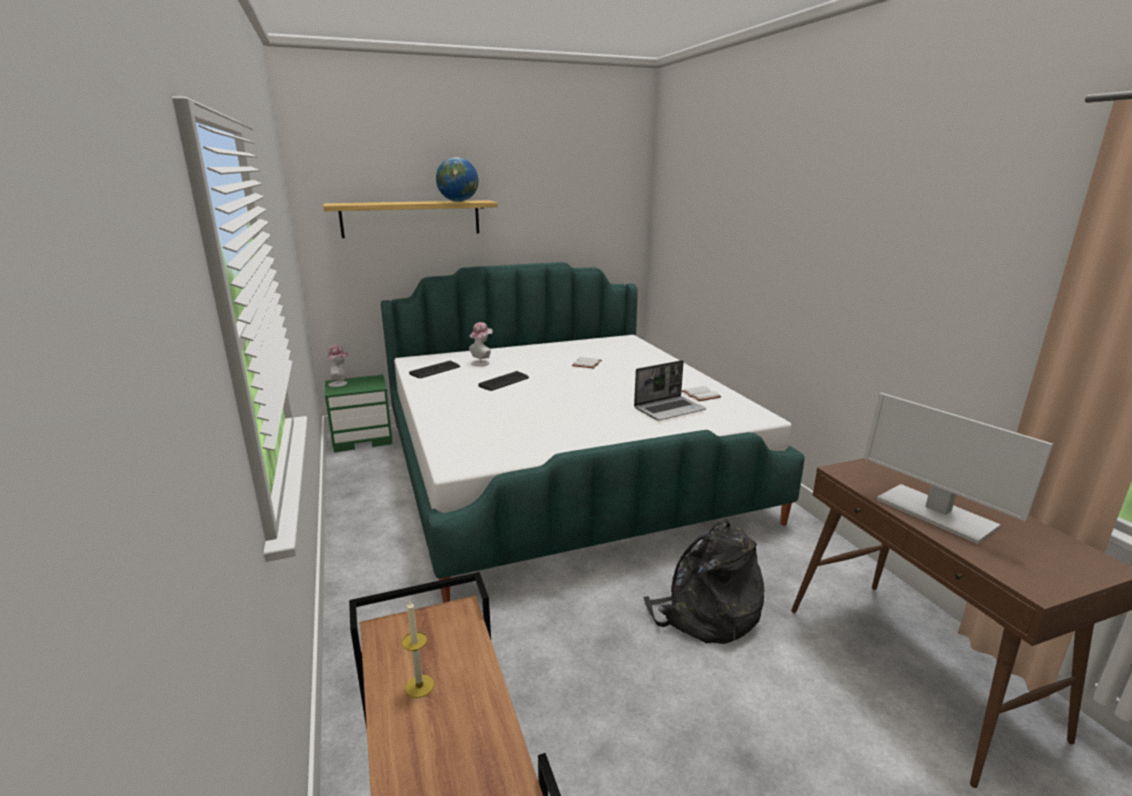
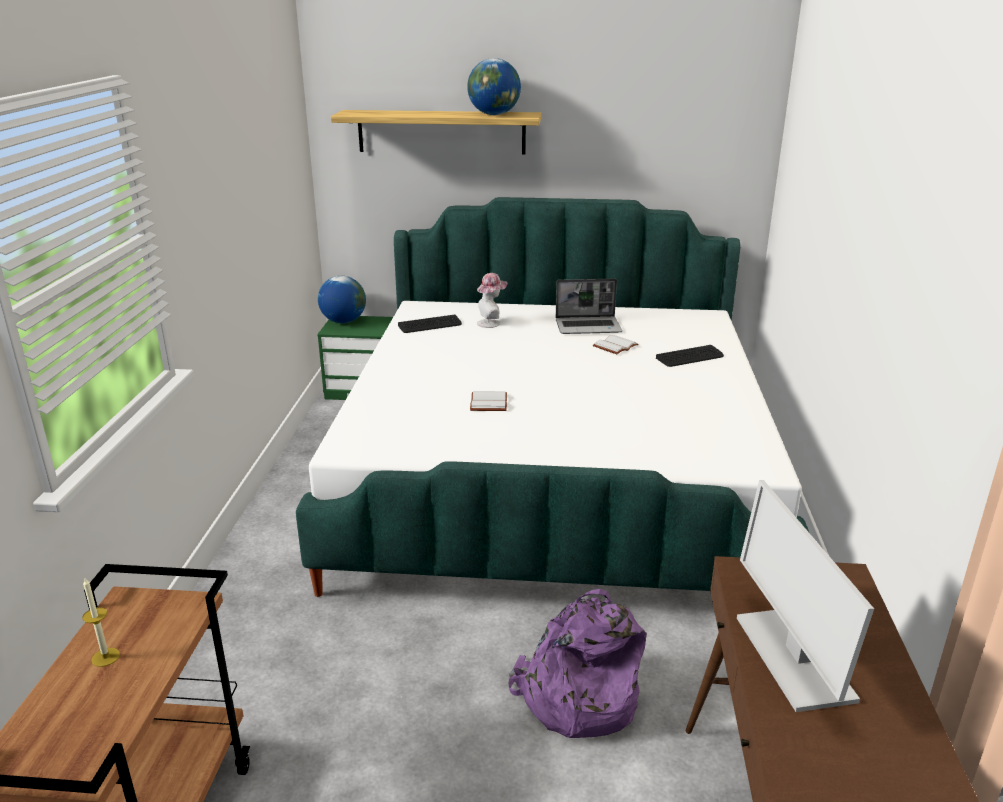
camera: 25 degrees right, 5 degrees up
hat [325,345,350,387] -> globe [318,276,366,323]
keyboard [478,371,529,391] -> keyboard moved to [656,345,724,367]
laptop [634,360,706,420] -> laptop moved to [556,279,622,334]
black backpack [643,518,765,644] -> purple backpack [509,589,646,738]
white book [681,386,721,401] -> white book moved to [470,391,507,411]

